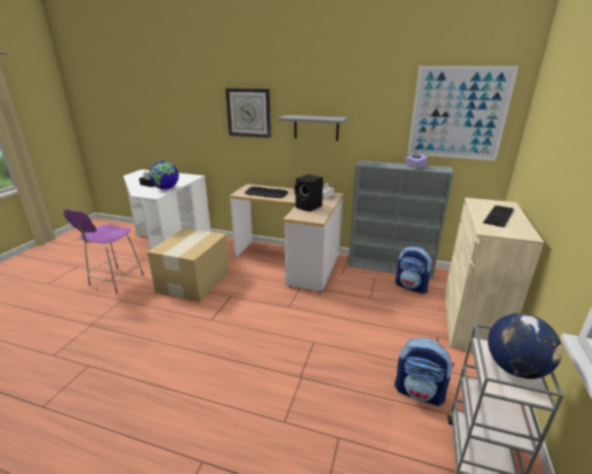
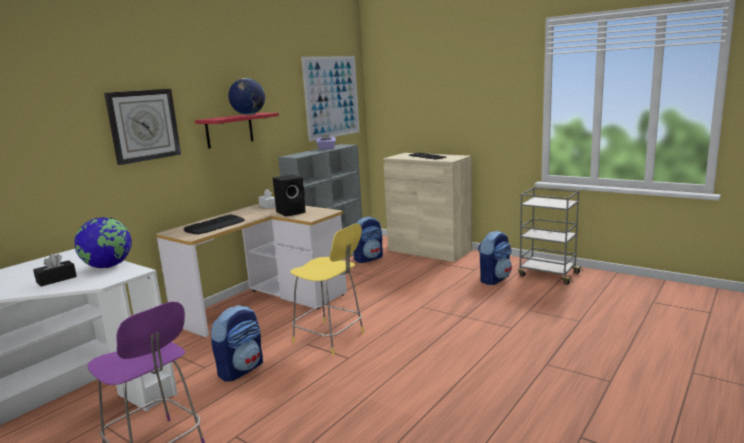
camera: 70 degrees left, 10 degrees down
cardboard box [147,228,230,302] -> backpack [211,305,263,382]
grey shelf [278,115,348,141] -> red shelf [195,113,279,149]
globe [488,313,562,379] -> globe moved to [228,78,265,115]
none -> yellow stool [290,223,364,355]

